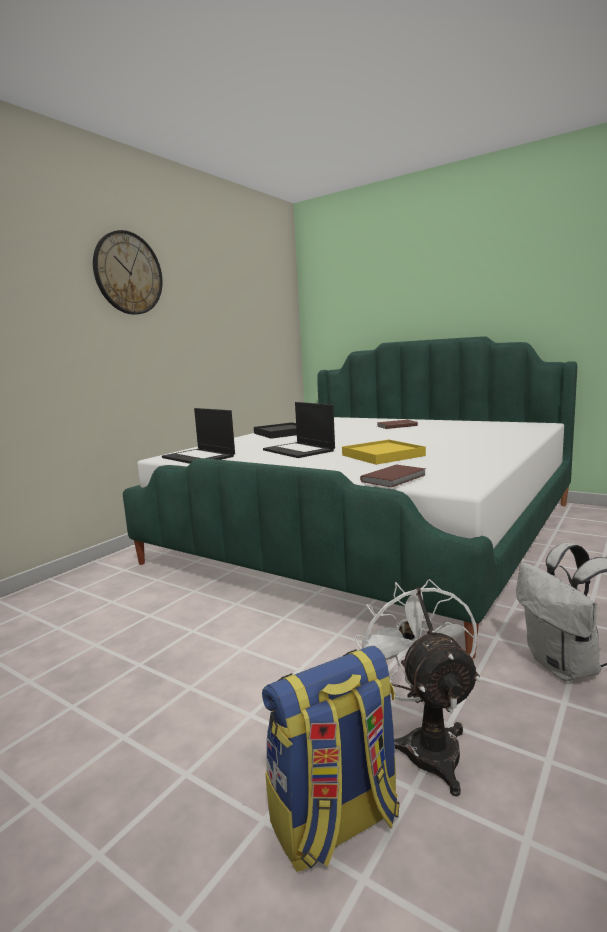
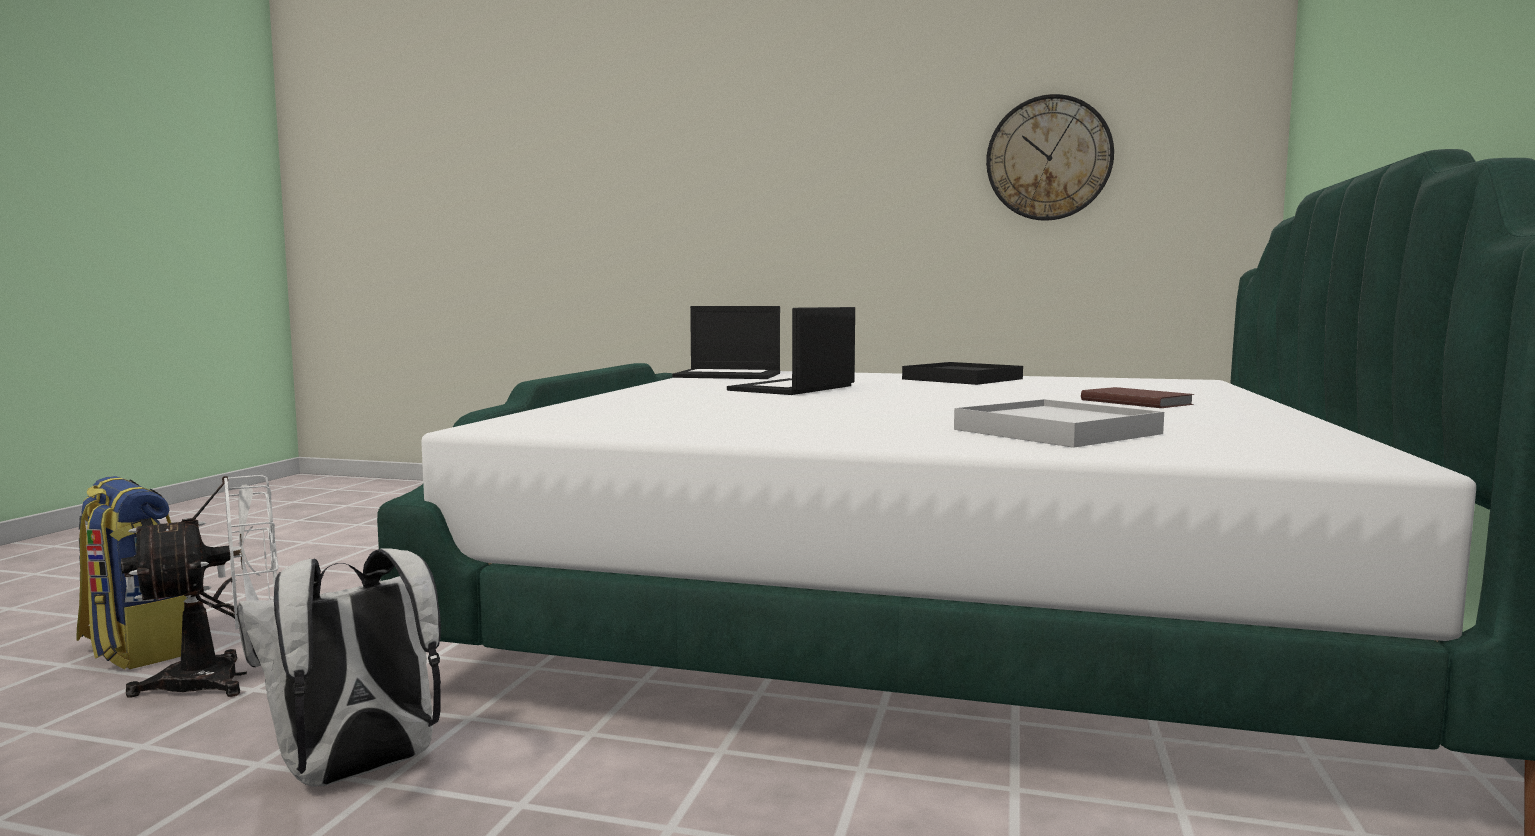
camera: 70 degrees right, 5 degrees down
wall clock [93,230,162,315] -> wall clock moved to [986,94,1114,221]
laptop [162,408,235,464] -> laptop turned 105 degrees counterclockwise [672,306,780,379]
yellow tray [342,440,426,465] -> none
brown book [360,465,426,487] -> none
none -> white tray [954,399,1164,448]

